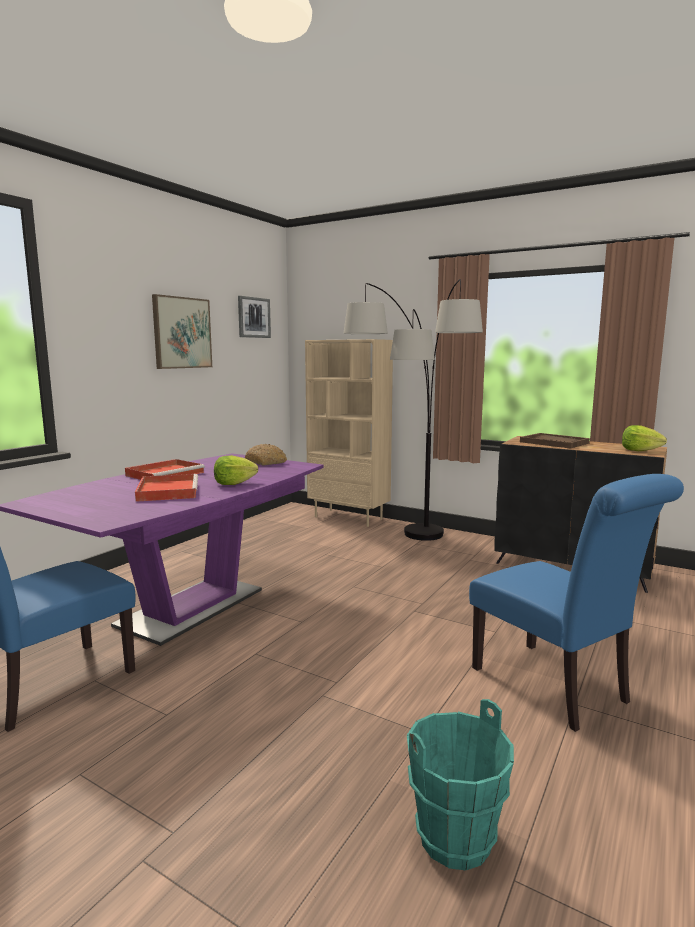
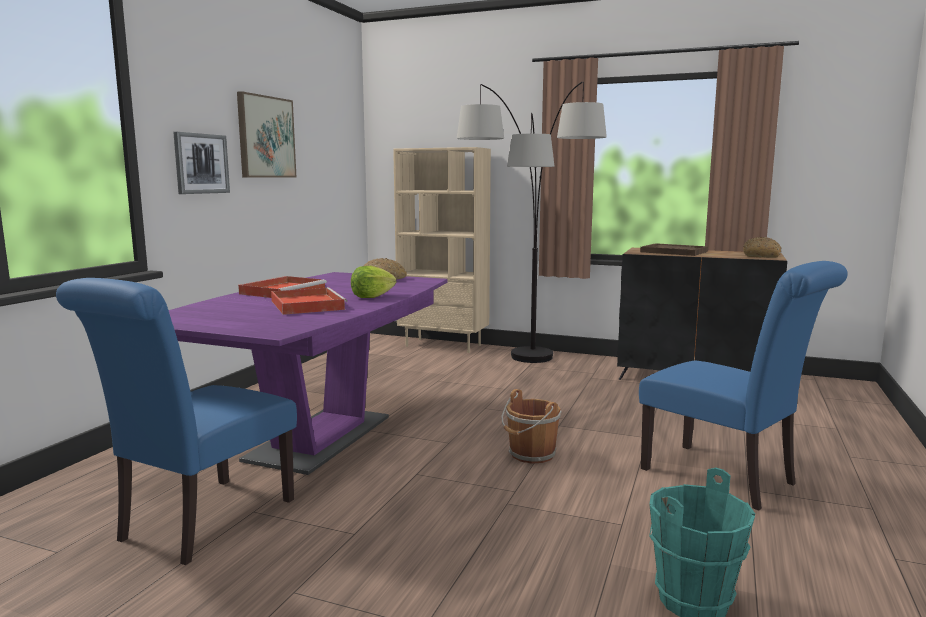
camera: 10 degrees left, 0 degrees up
picture [238,296,271,338] -> picture moved to [173,132,230,194]
lettuce [622,425,667,451] -> bread [743,237,781,258]
none -> brown bucket [501,389,562,464]

